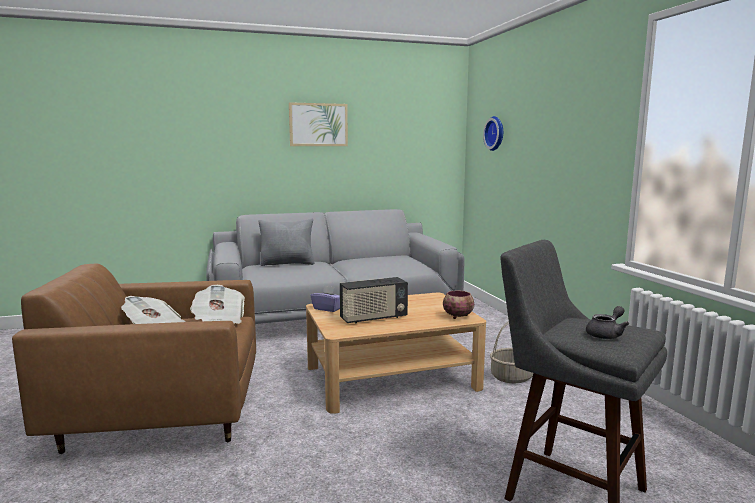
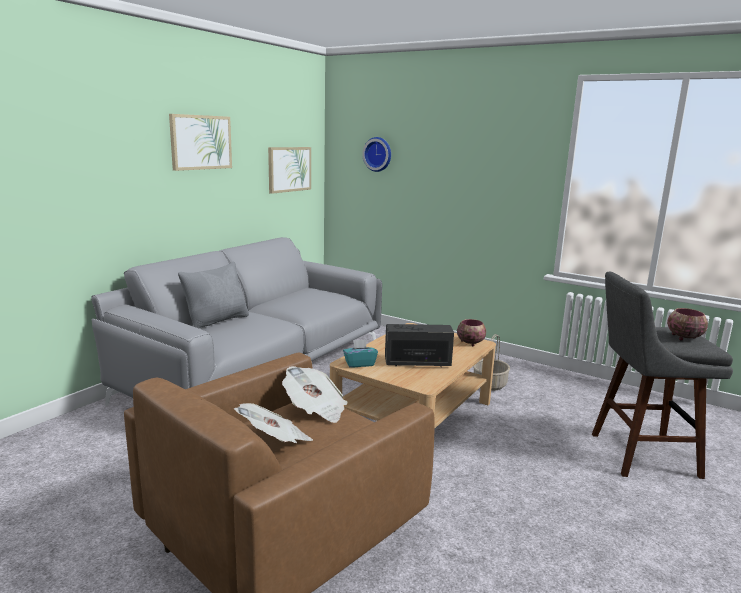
camera: 40 degrees left, 5 degrees up
purple tissue box [311,285,340,312] -> turquoise tissue box [343,339,378,368]
radio [340,277,408,323] -> radio turned 120 degrees counterclockwise [385,324,454,367]
grey teapot [586,306,629,339] -> bowl [667,308,708,340]
none -> picture [268,147,311,194]

